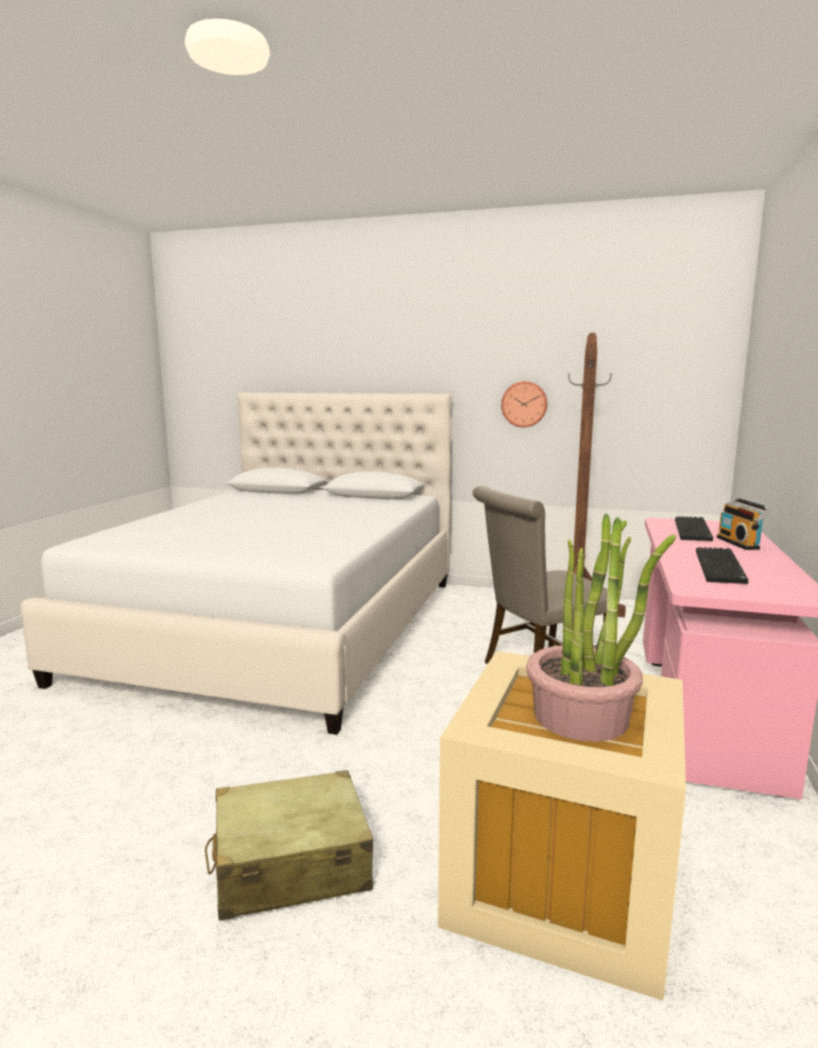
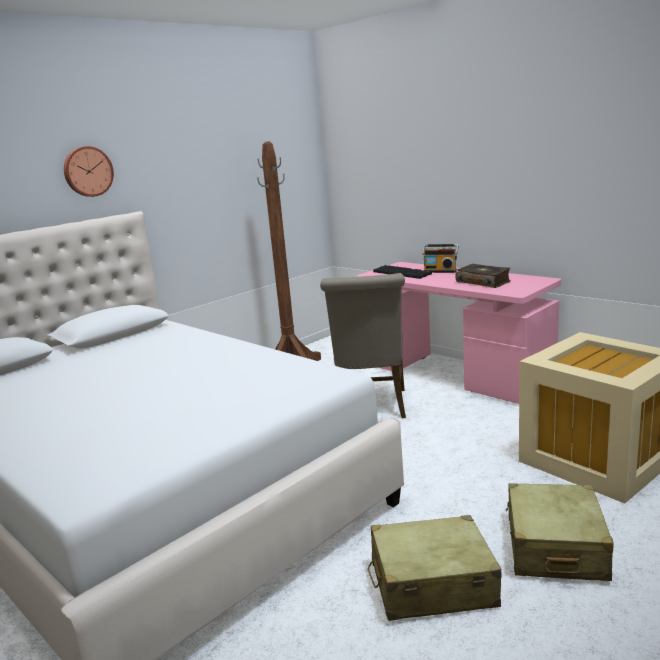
camera: 60 degrees left, 5 degrees up
wall clock [501,381,547,427] -> wall clock moved to [64,146,114,197]
potted plant [526,513,676,742] -> none
keyboard [696,547,748,584] -> book [455,264,511,288]
none -> beige suitcase [368,515,501,621]

